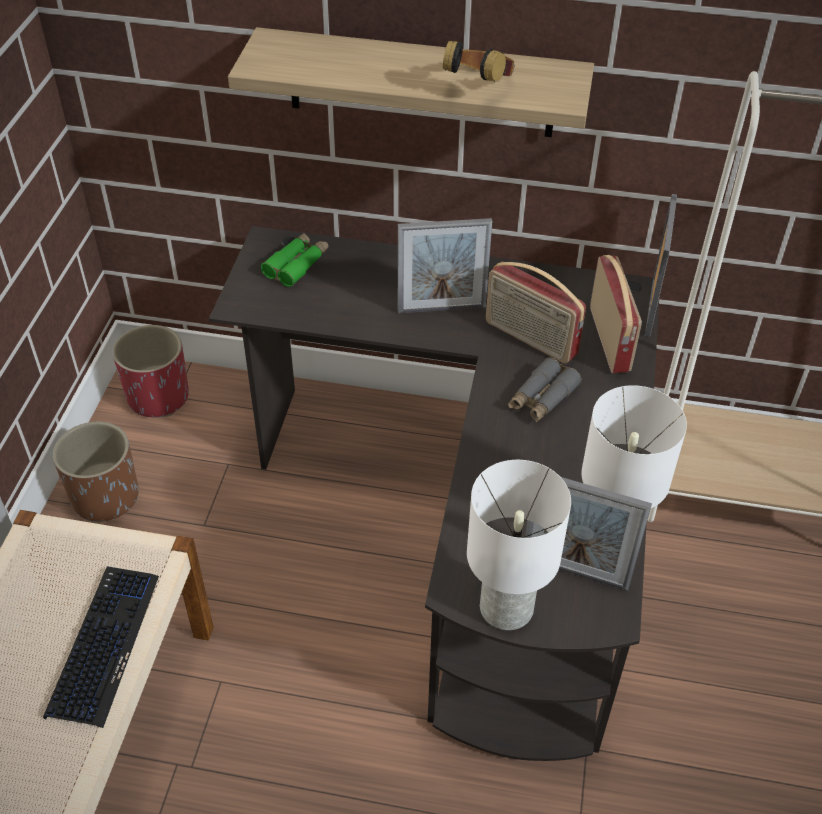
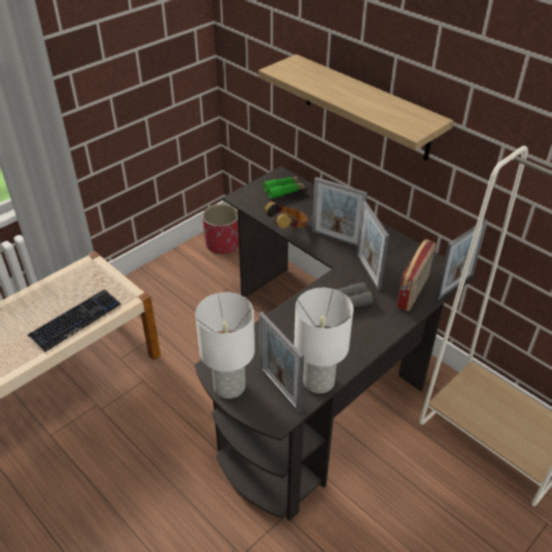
camera: 35 degrees right, 5 degrees down
brown planter [53,422,139,523] -> none
headphones [443,40,515,82] -> headphones moved to [264,202,307,228]
radio [486,262,586,364] -> picture frame [357,201,389,291]

